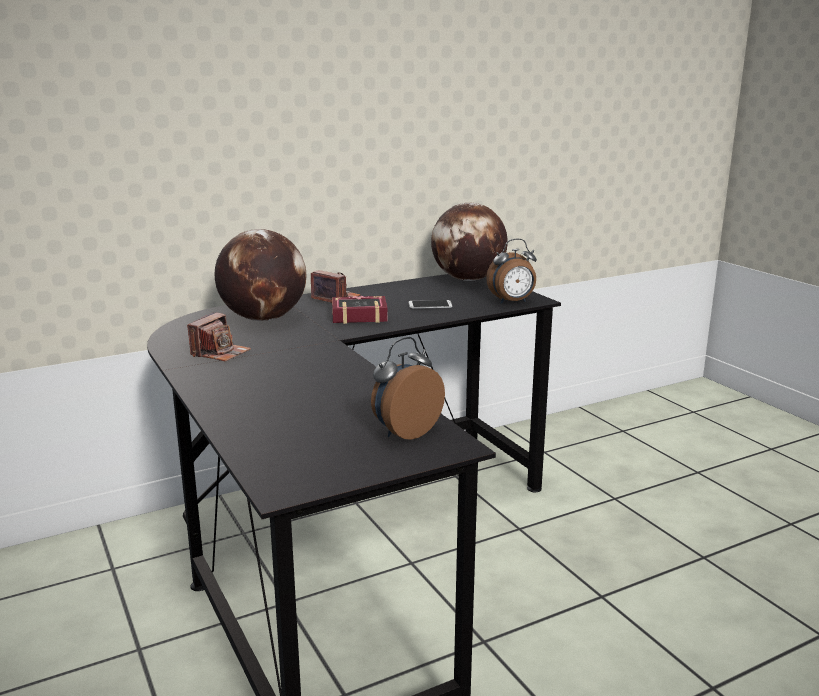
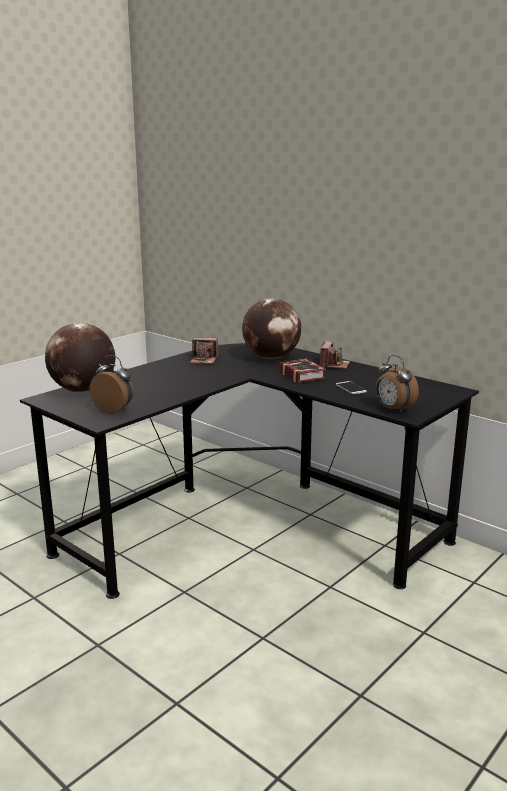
camera: 70 degrees right, 0 degrees up
globe [431,203,508,281] -> globe moved to [45,323,115,392]

